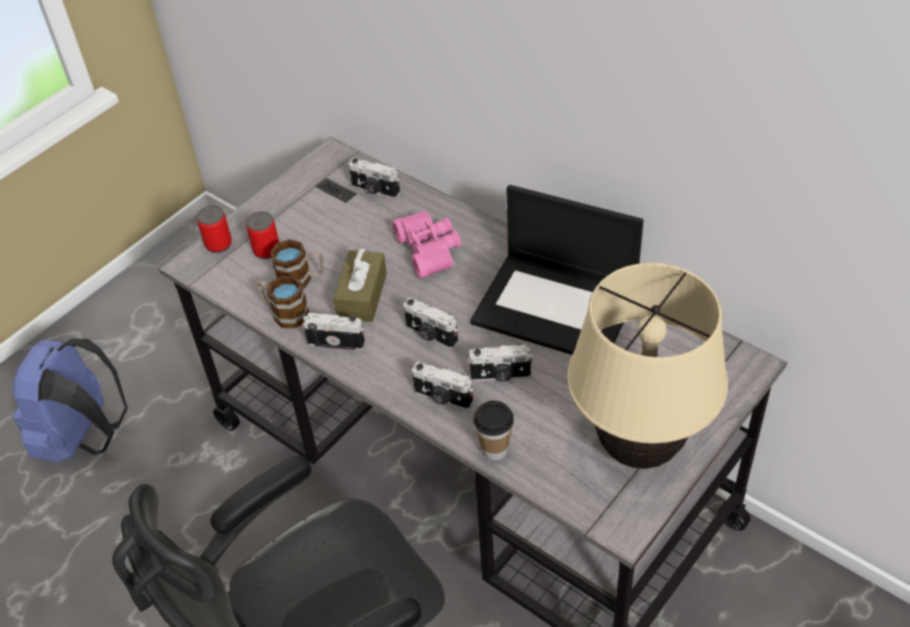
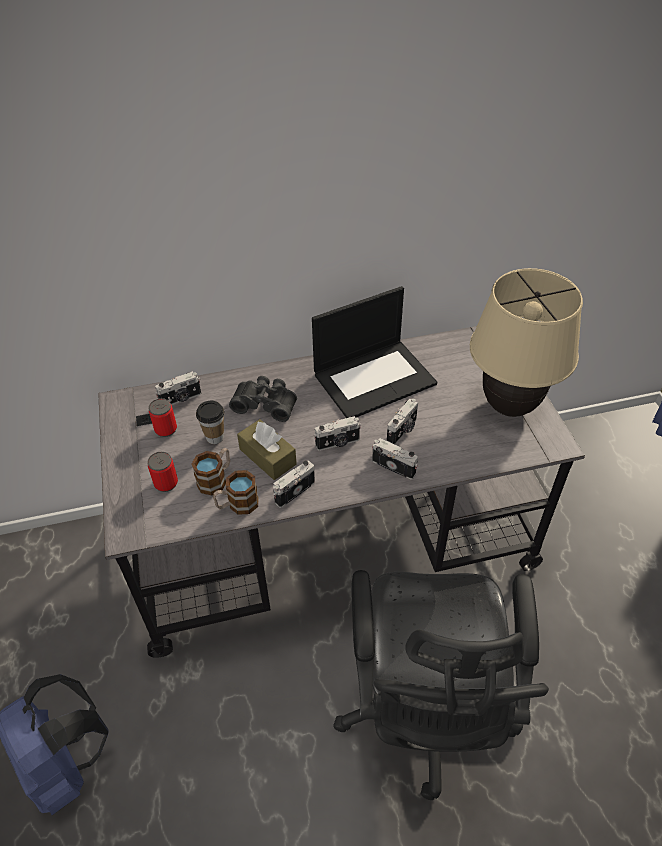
camera: 55 degrees left, 0 degrees up
can [197,205,232,253] -> can moved to [149,398,177,437]
pink binoculars [392,210,461,279] -> black binoculars [229,376,297,422]
camera [411,362,473,410] -> camera turned 120 degrees counterclockwise [372,438,418,480]
cup [473,401,514,460] -> cup moved to [196,401,225,444]

